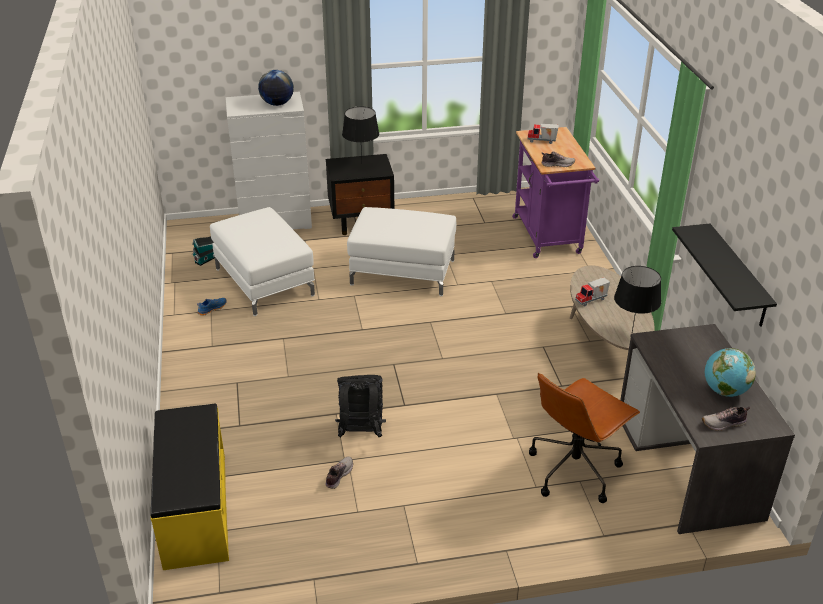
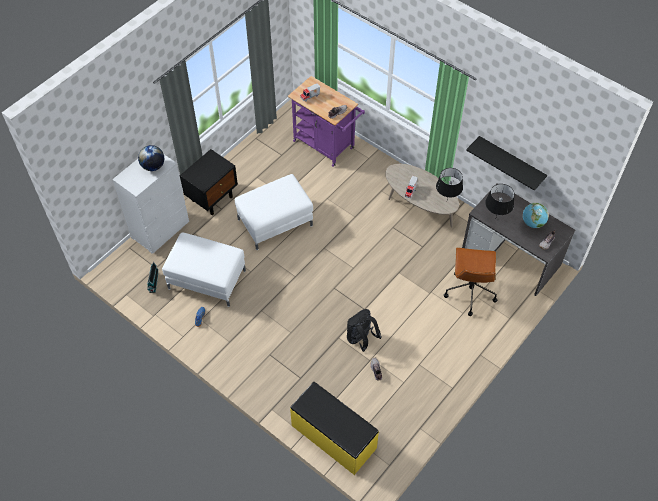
camera: 40 degrees left, 20 degrees up
black table lamp [342,106,379,163] -> black table lamp moved to [485,184,514,217]

